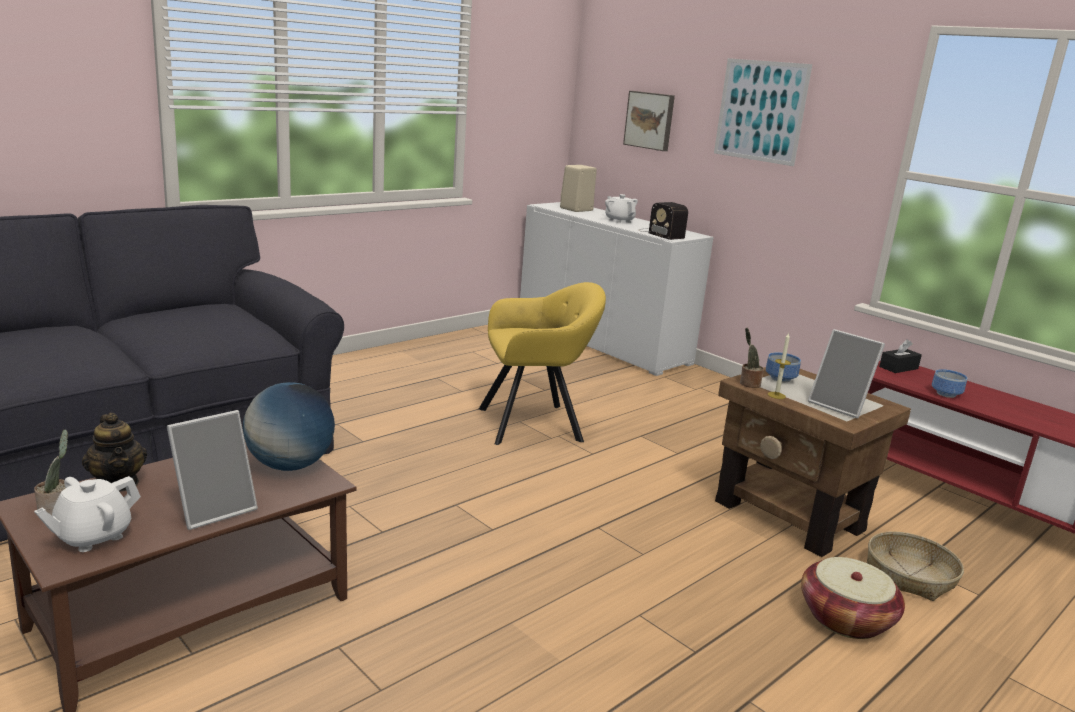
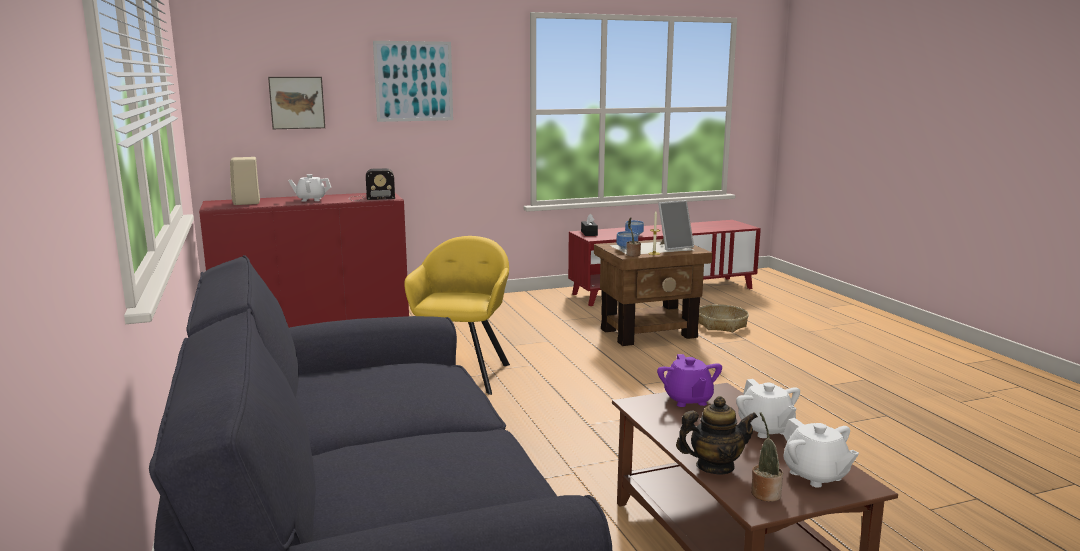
camera: 65 degrees left, 5 degrees down
picture frame [167,410,258,530] -> white teapot [736,379,800,438]
globe [243,382,335,471] -> purple teapot [657,354,722,407]
white cabinet [520,202,714,376] -> red cabinet [199,193,409,328]
basket [801,557,905,639] -> none

